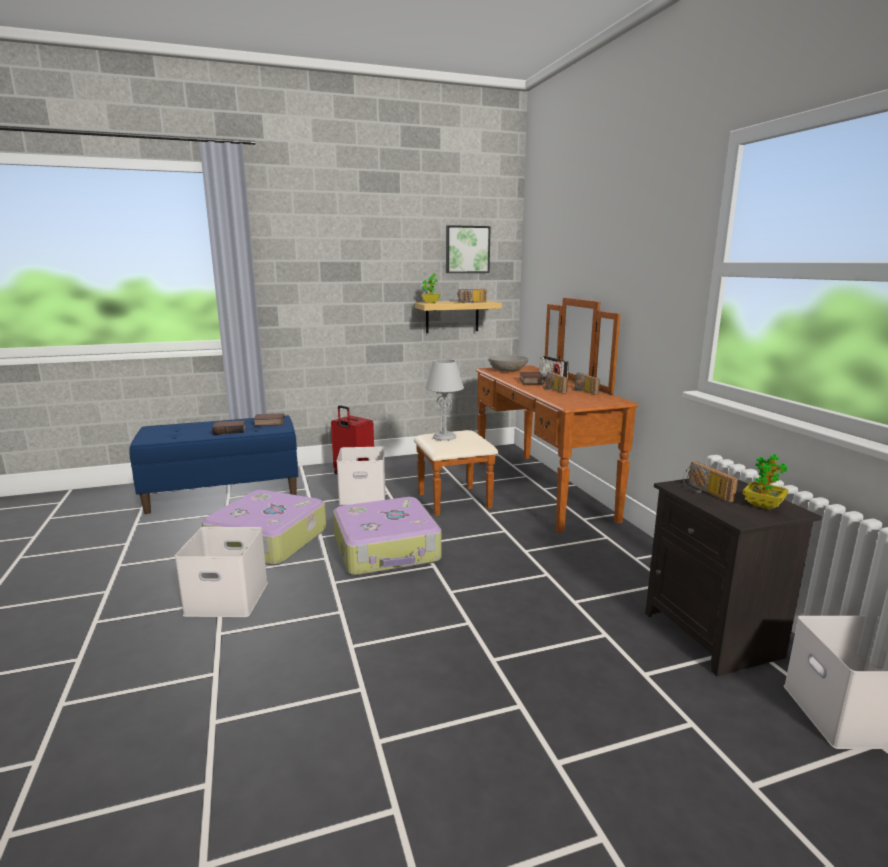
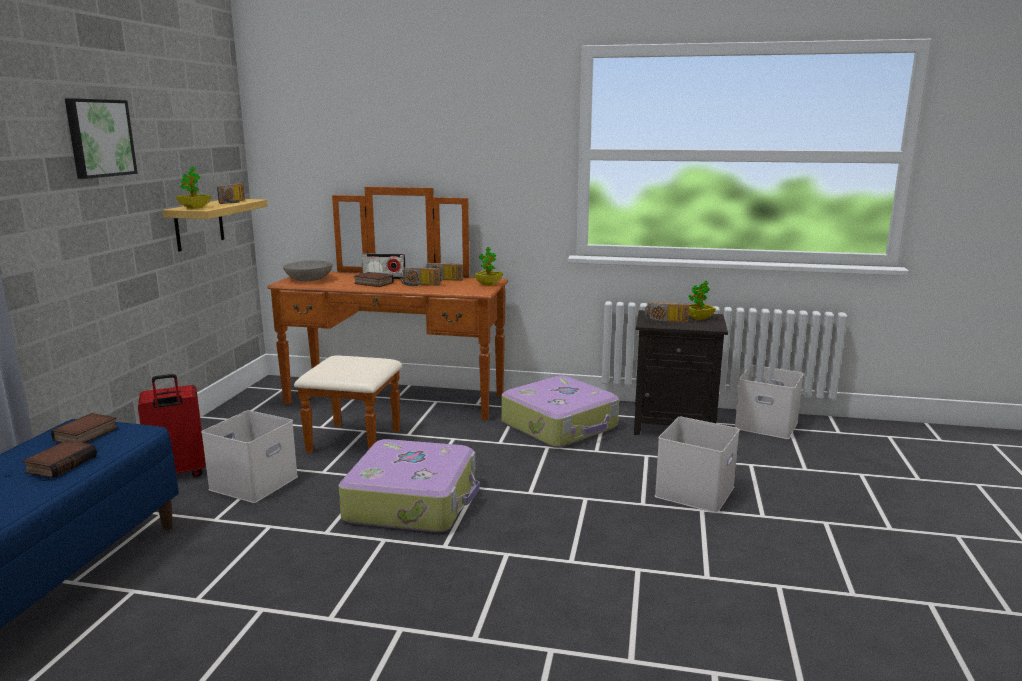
camera: 60 degrees left, 0 degrees up
white storage box [175,527,268,617] -> white storage box moved to [655,417,740,513]
suitcase [202,490,326,565] -> suitcase moved to [501,375,619,448]
grey table lamp [425,359,464,441] -> none
picture [446,225,491,273] -> picture moved to [65,98,138,179]
none -> potted plant [475,247,503,286]

